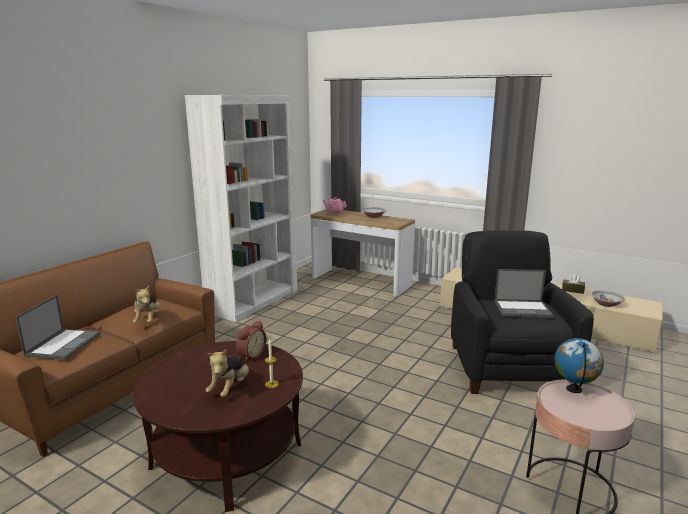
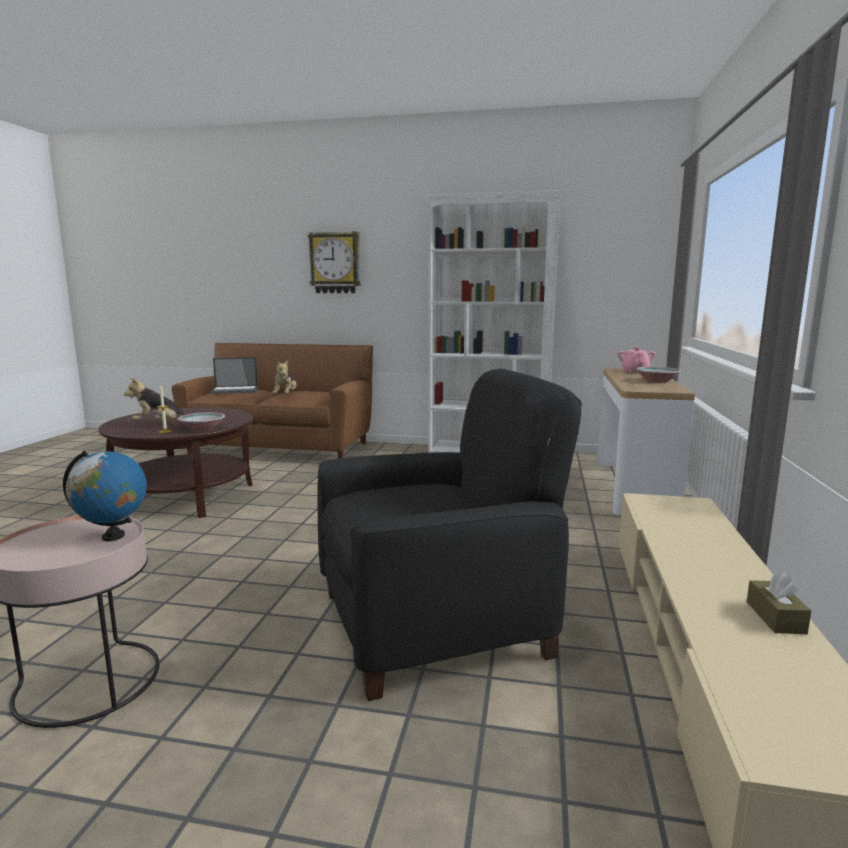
camera: 70 degrees right, 5 degrees down
plush toy [133,285,160,323] -> plush toy turned 60 degrees counterclockwise [272,360,297,394]
alarm clock [236,321,267,361] -> none
laptop [494,269,554,318] -> none
bowl [590,290,625,307] -> bowl moved to [177,412,225,432]
none -> wall clock [308,232,361,293]

